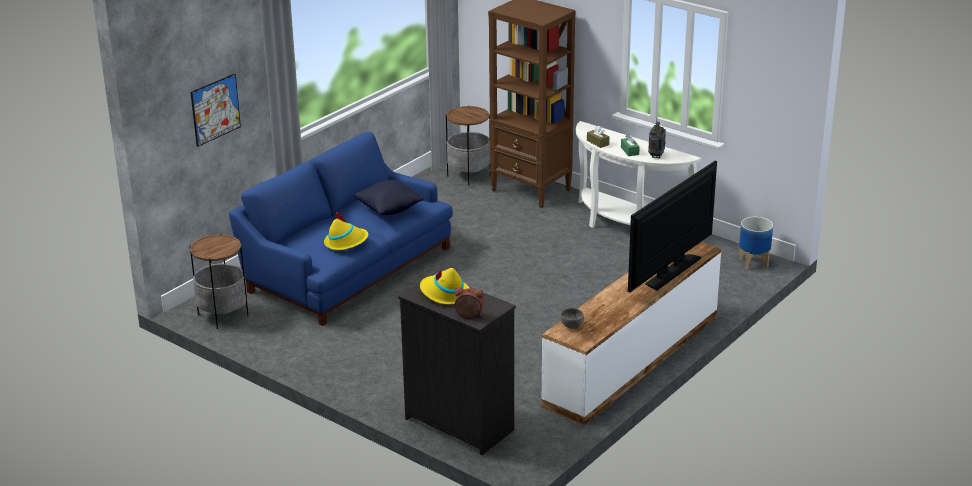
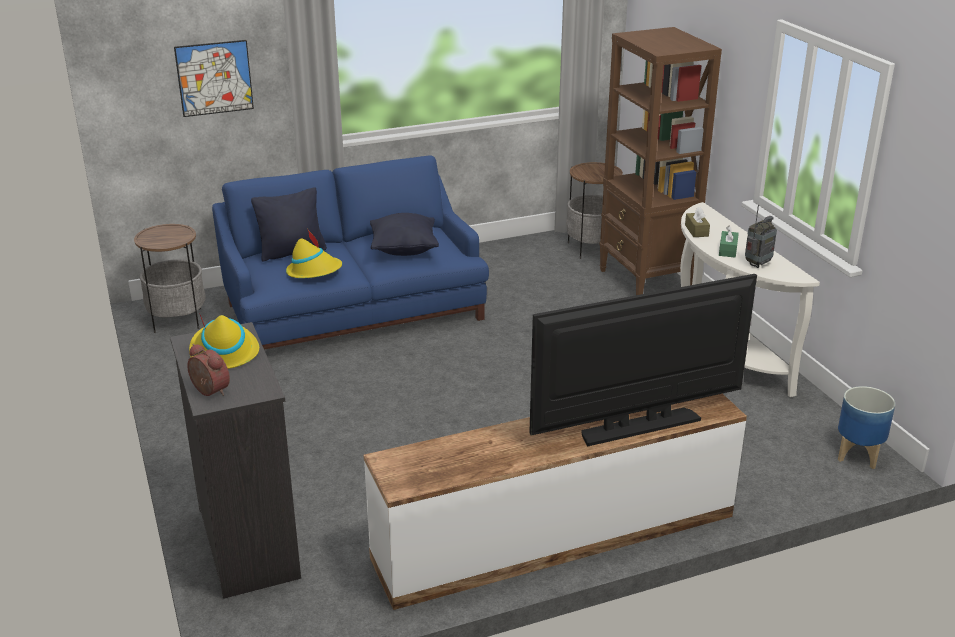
camera: 30 degrees right, 0 degrees up
grey bowl [561,308,584,329] -> none
none -> black pillow [251,187,327,262]

